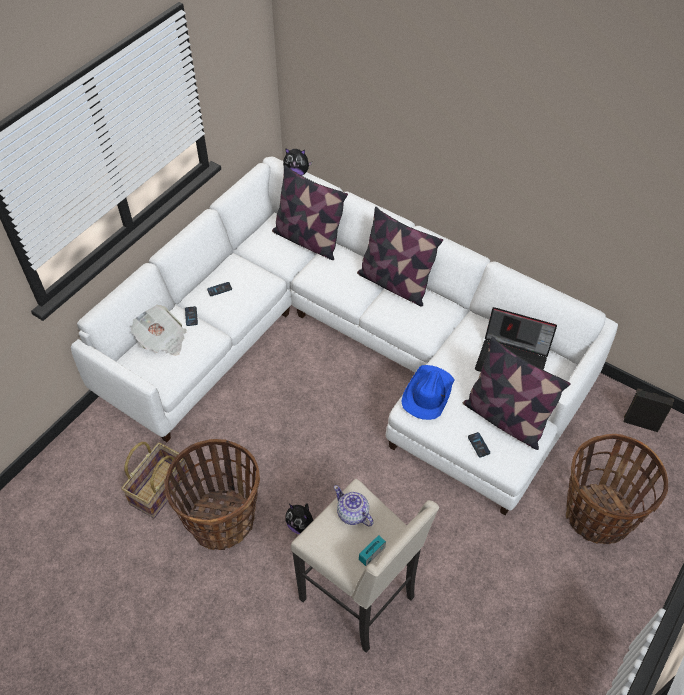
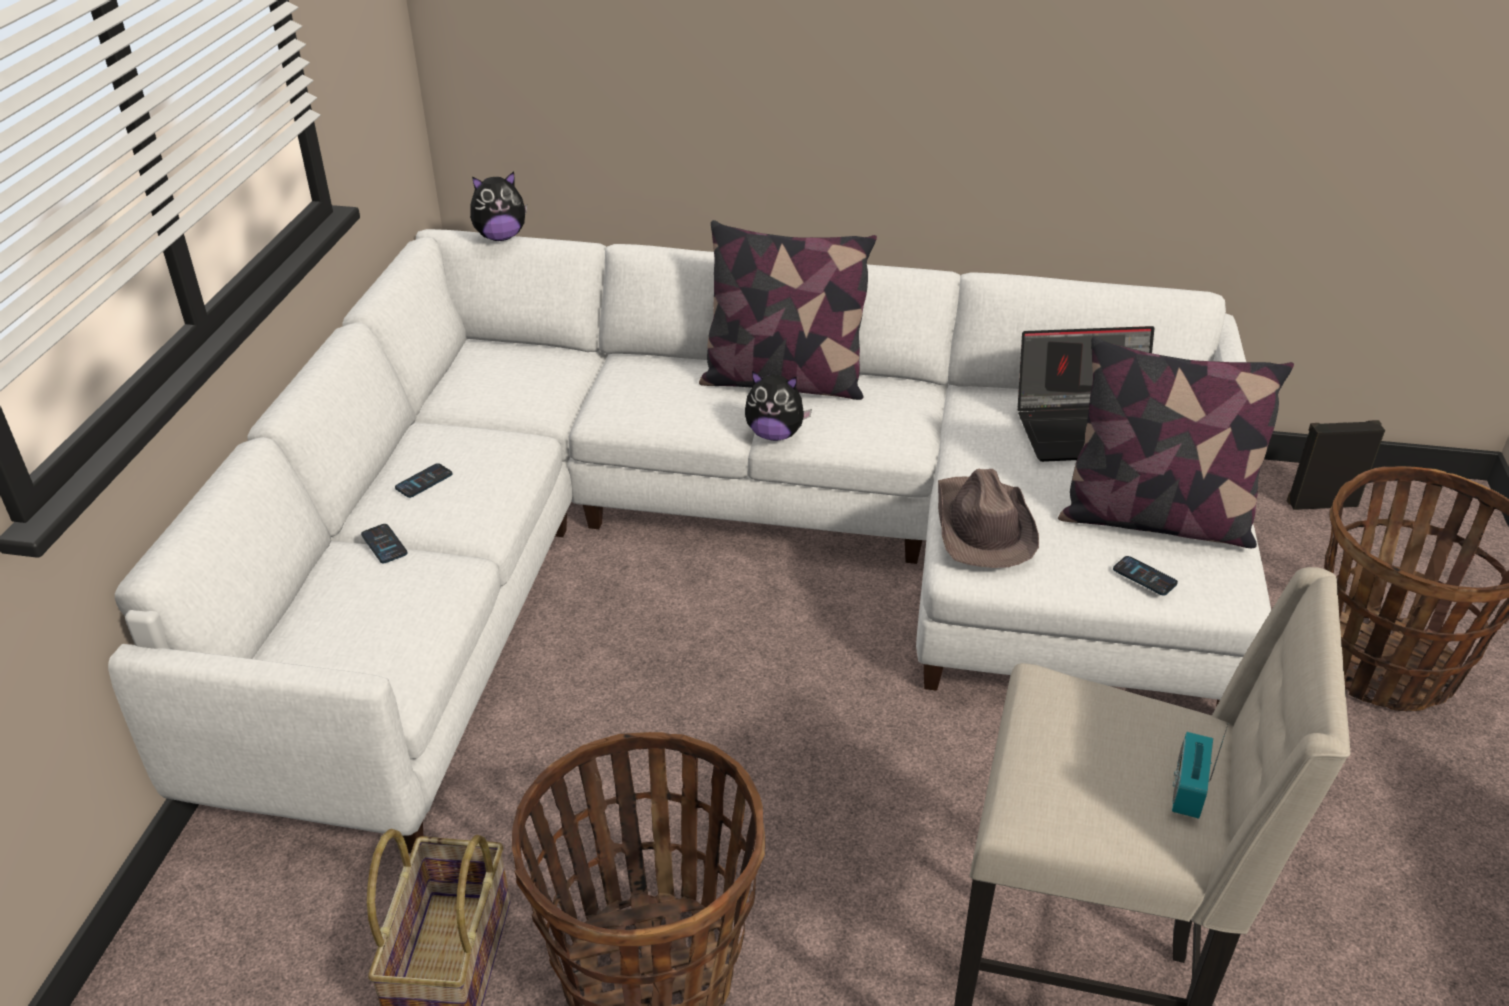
camera: 25 degrees left, 15 degrees down
newspaper [131,305,186,356] -> none
pillow [272,165,348,260] -> none
plush toy [285,504,313,534] -> plush toy moved to [745,371,812,441]
teapot [334,485,373,527] -> none
blue hat [401,365,455,420] -> brown hat [938,468,1039,568]

